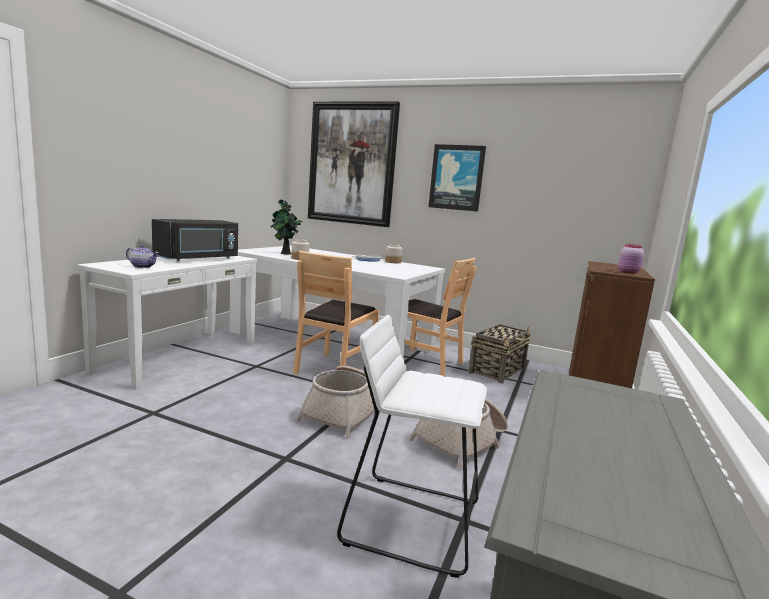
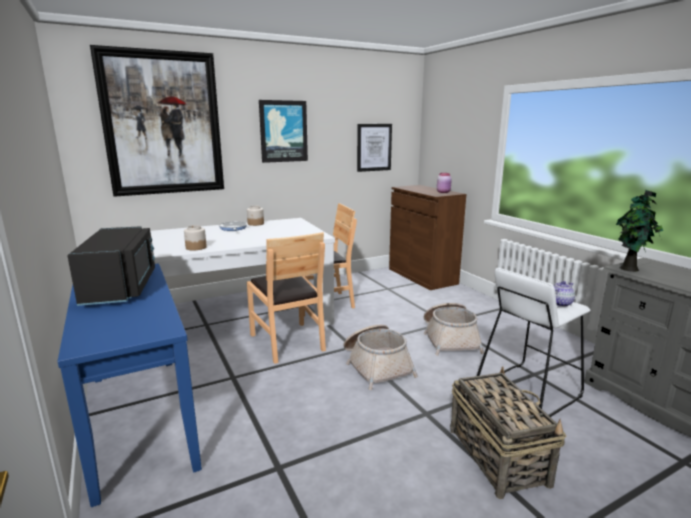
camera: 50 degrees left, 5 degrees up
white console table [78,256,257,389] -> blue console table [57,263,202,507]
teapot [126,245,159,268] -> teapot moved to [553,281,575,307]
potted plant [271,199,302,255] -> potted plant moved to [616,190,663,272]
basket [468,324,531,384] -> basket moved to [450,366,567,499]
none -> picture [357,124,392,172]

